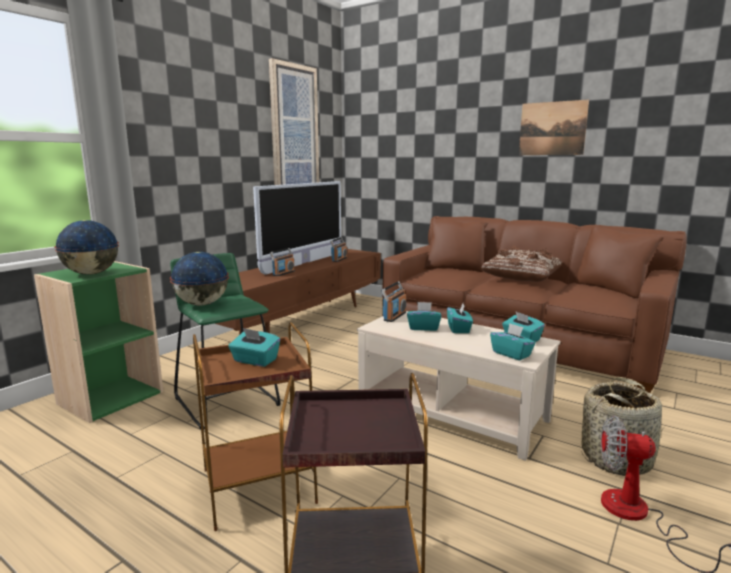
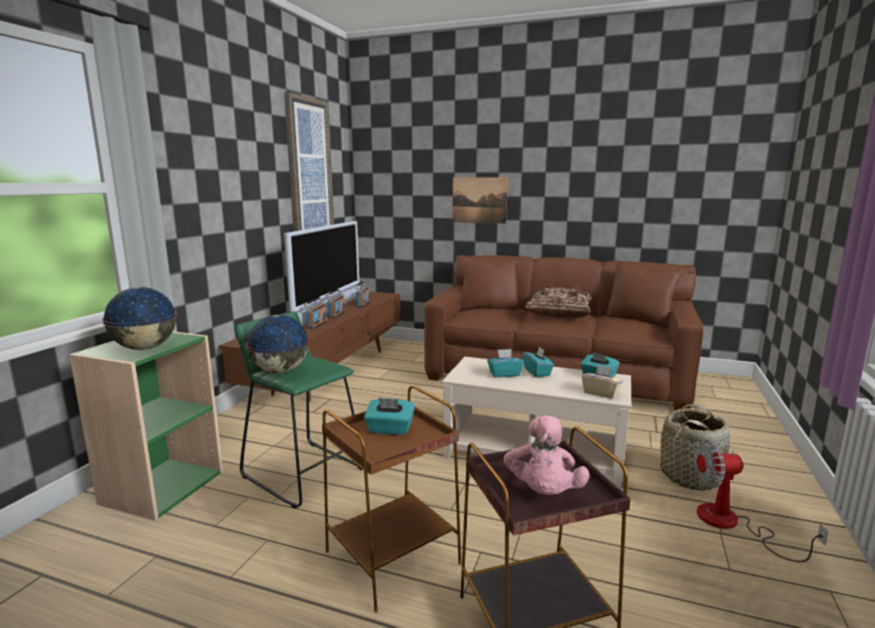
camera: 15 degrees left, 0 degrees up
radio [381,281,406,322] -> radio moved to [326,288,346,318]
turquoise tissue box [490,323,536,360] -> beige tissue box [582,364,623,399]
picture [519,100,589,155] -> picture moved to [453,177,508,224]
none -> pink plush toy [504,415,590,495]

